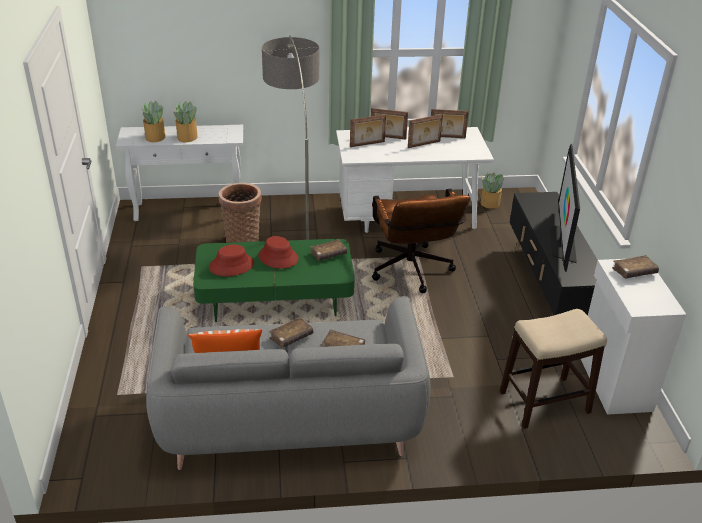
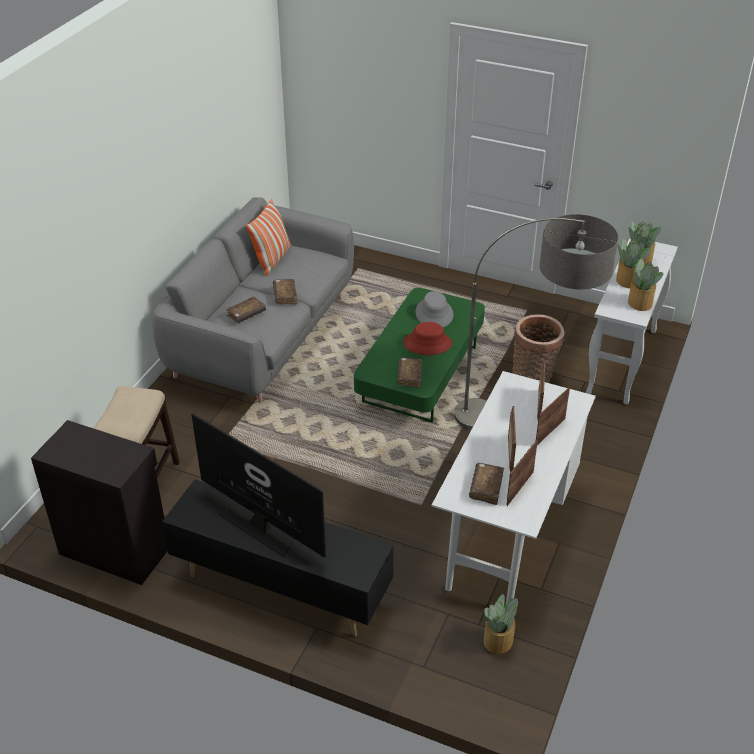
camera: 120 degrees right, 5 degrees up
red hat [209,244,254,276] -> grey hat [415,291,454,327]
brown office chair [372,189,470,293] -> none
white cabinet [581,259,687,415] -> black cabinet [31,420,168,585]
brown book [612,255,659,278] -> brown book moved to [469,463,504,505]
none -> potted plant [628,259,663,311]

